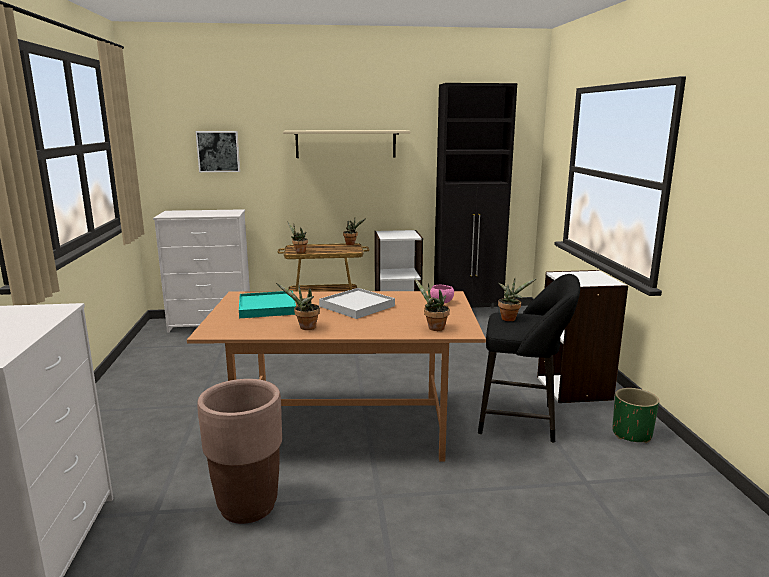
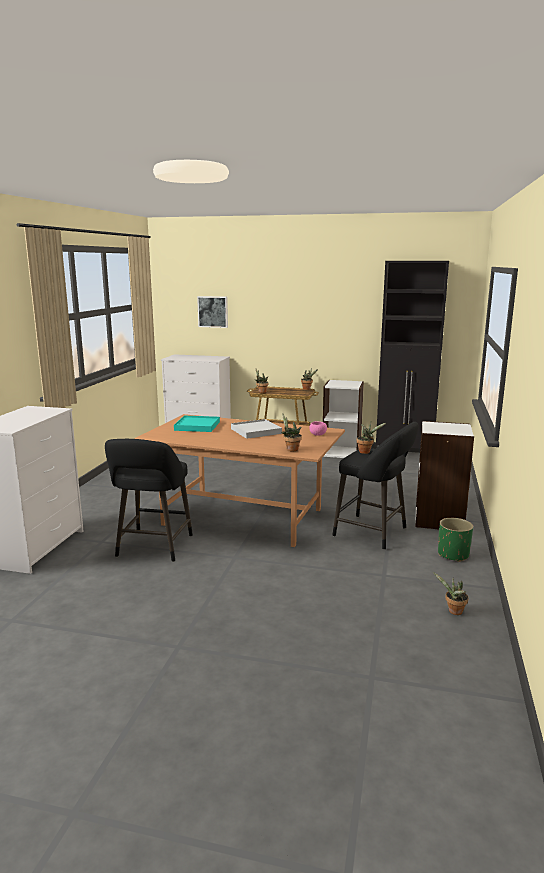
camera: 20 degrees right, 0 degrees up
brown planter [197,379,282,524] -> black stool [105,439,193,562]
potted plant [276,283,320,330] -> potted plant moved to [433,572,469,615]
beige shelf [283,130,410,158] -> none

